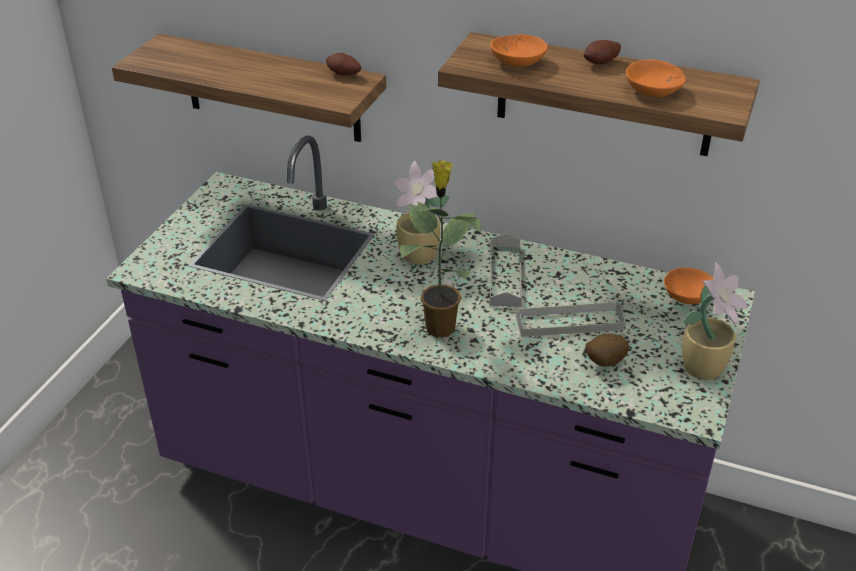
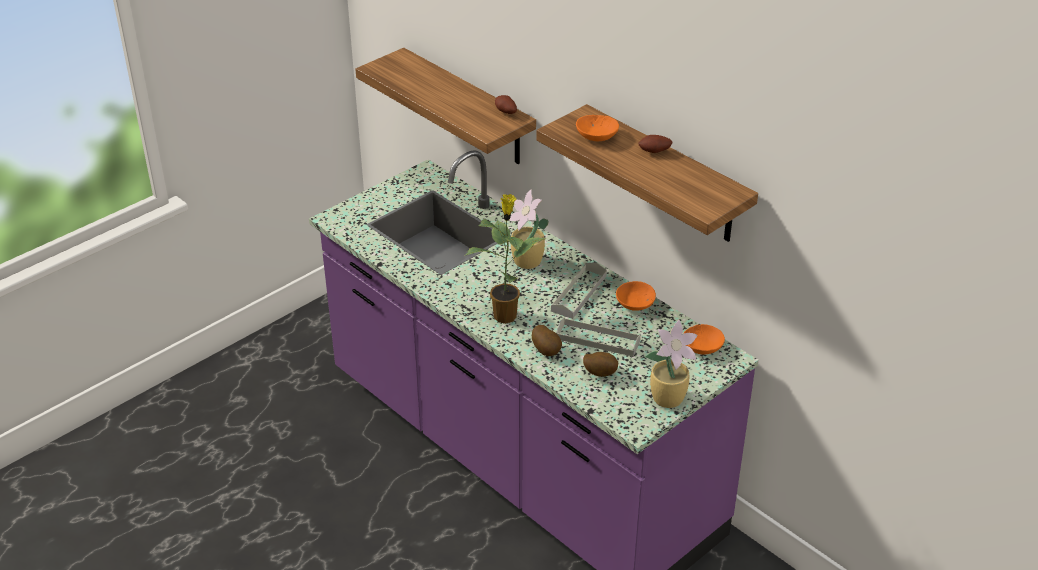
camera: 25 degrees right, 0 degrees up
orange bowl [626,59,686,97] -> orange bowl moved to [616,281,656,311]
none -> potato [532,325,562,356]

